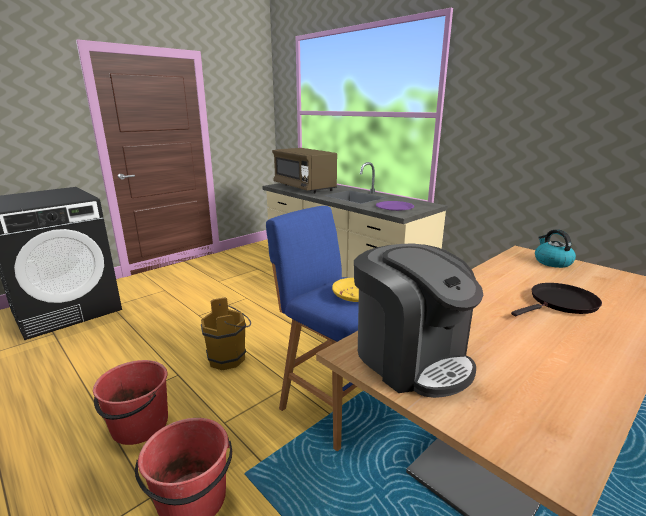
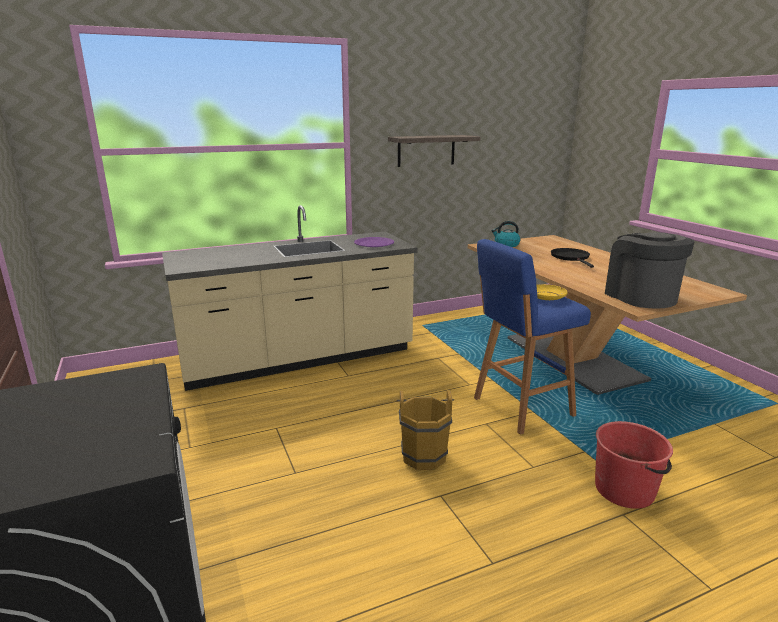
camera: 70 degrees left, 0 degrees up
red bucket [93,360,168,445] -> none
brown microwave [272,148,337,193] -> none
coffee machine [354,244,483,398] -> coffee machine turned 90 degrees counterclockwise [605,232,695,309]
none -> shelf [388,135,480,167]

